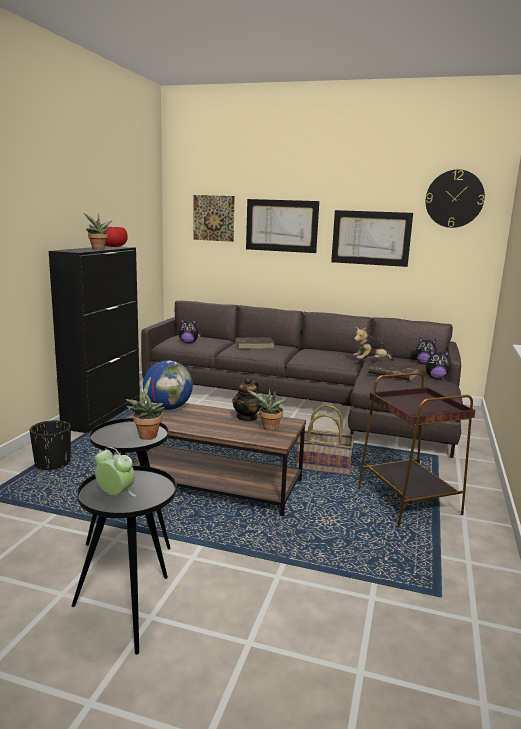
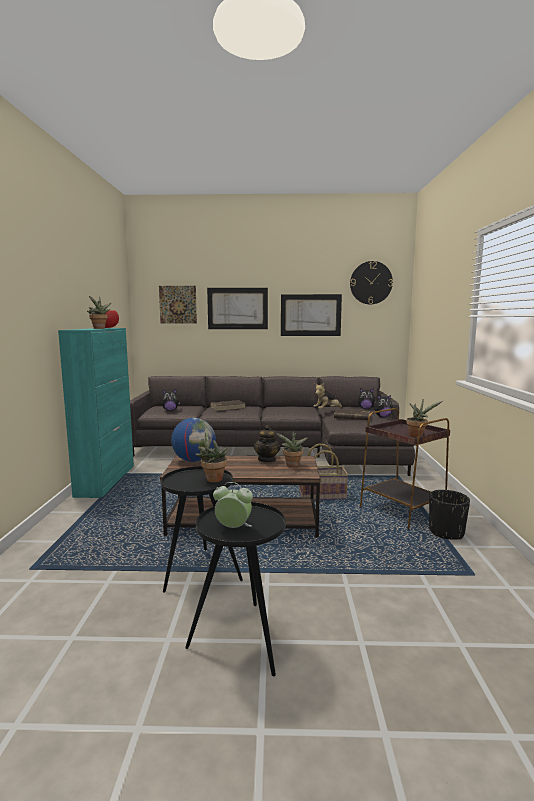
camera: 15 degrees left, 5 degrees down
black planter [30,420,71,470] -> black planter moved to [429,490,470,540]
black cabinet [48,246,140,433] -> turquoise cabinet [58,328,134,498]
none -> potted plant [406,399,443,437]

